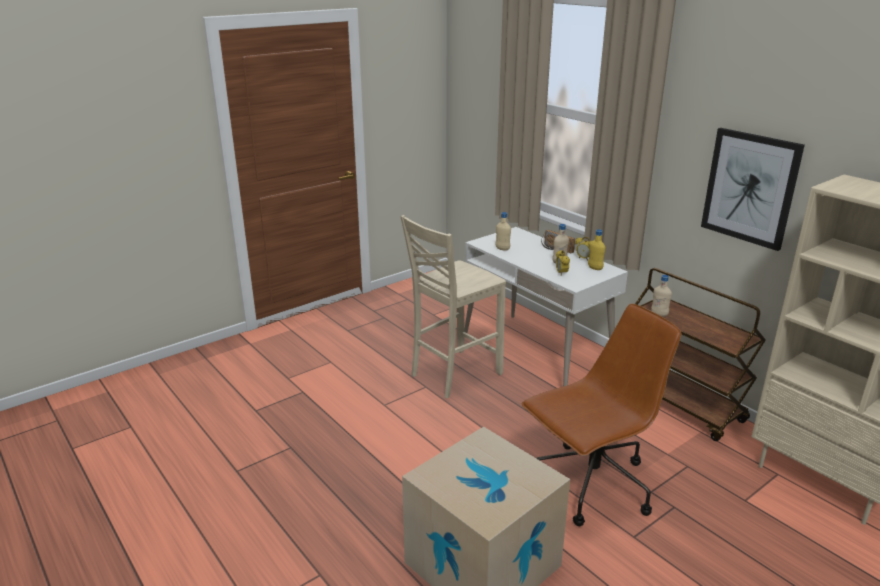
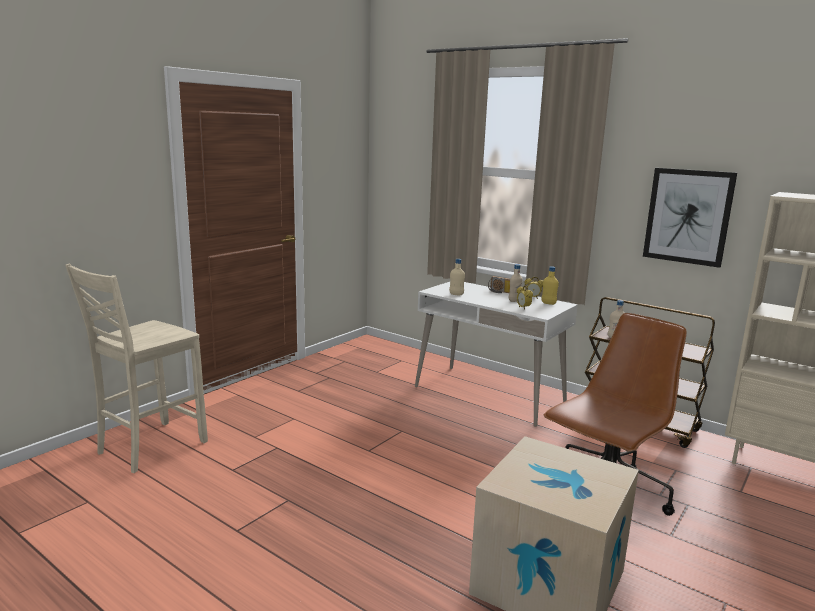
camera: 15 degrees left, 10 degrees down
beige chair [400,215,506,398] -> beige chair moved to [65,264,208,473]

